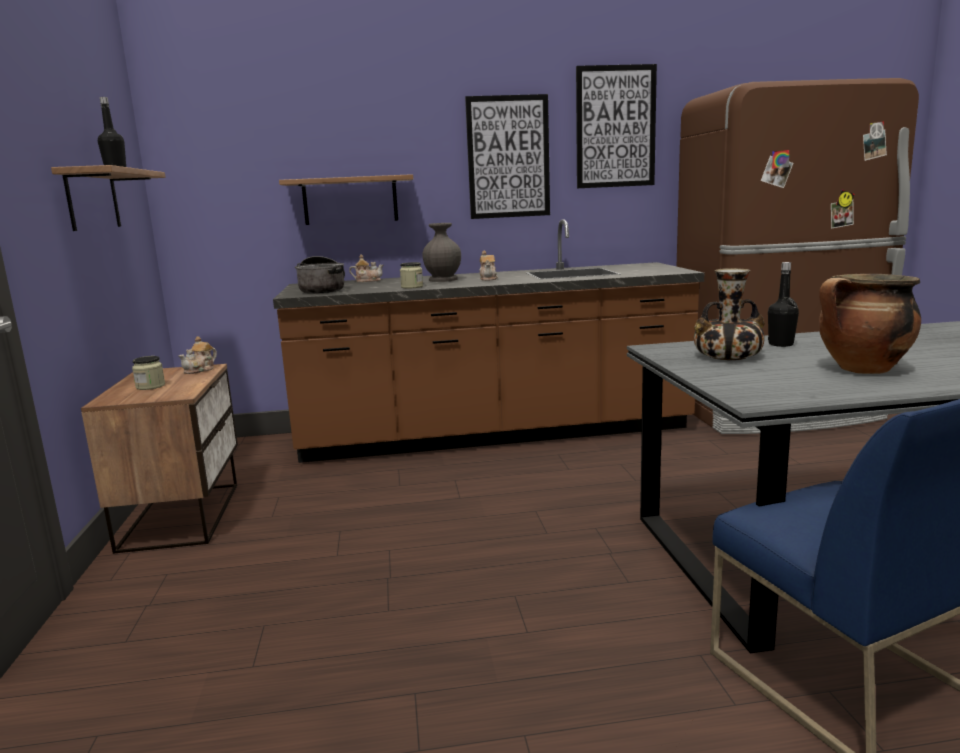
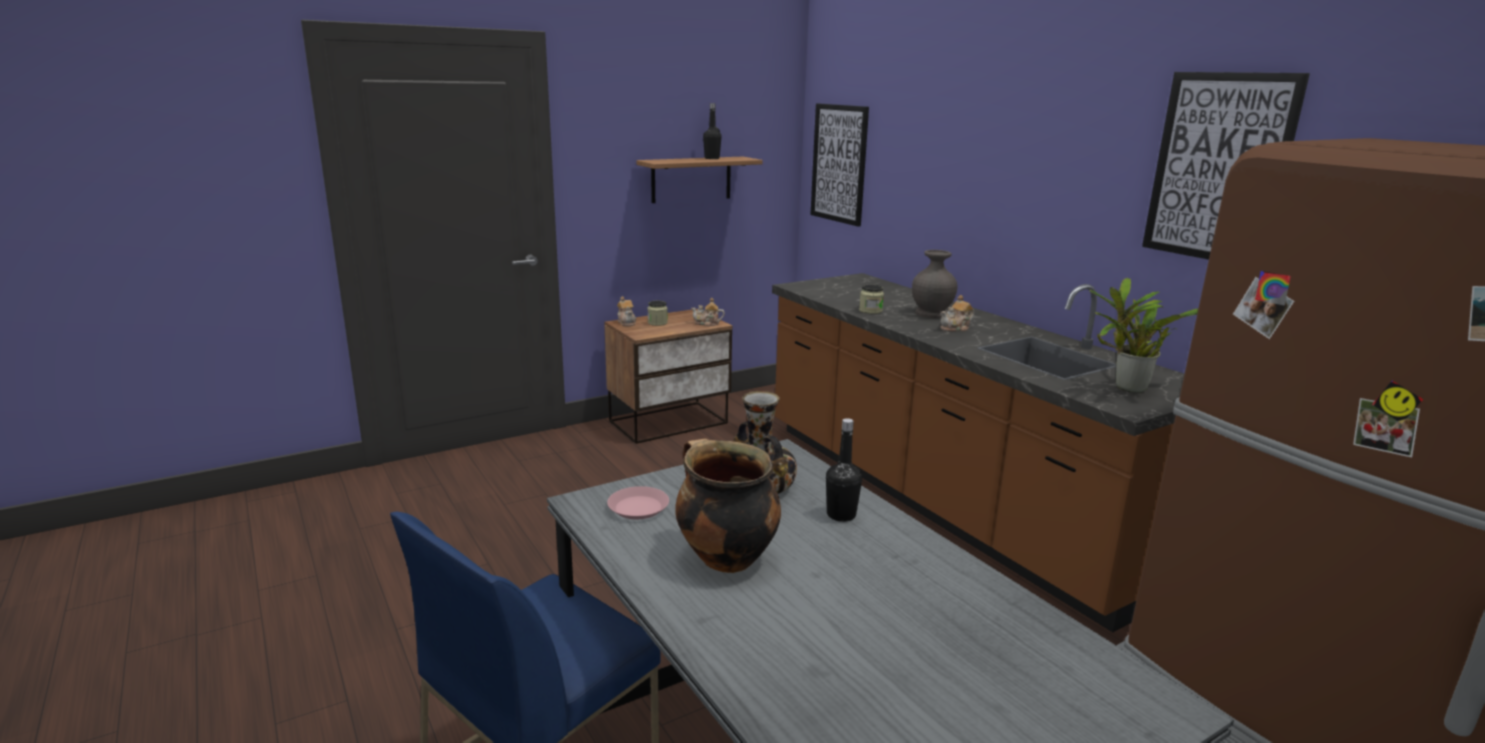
camera: 65 degrees right, 5 degrees up
shelf [279,174,413,225] -> none
cooking pot [295,256,345,294] -> none
teapot [349,254,384,282] -> teapot moved to [617,296,636,326]
picture [465,94,550,219] -> picture moved to [810,103,869,227]
none -> pink plate [607,486,669,519]
none -> potted plant [1089,278,1198,393]

